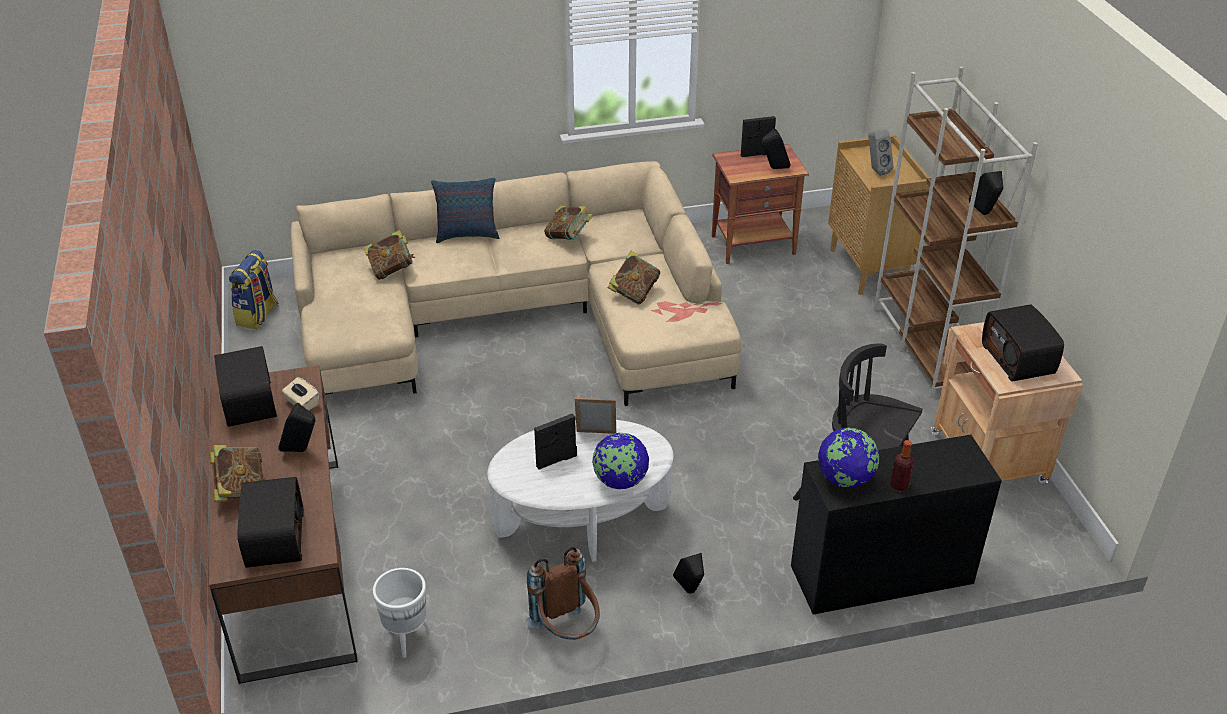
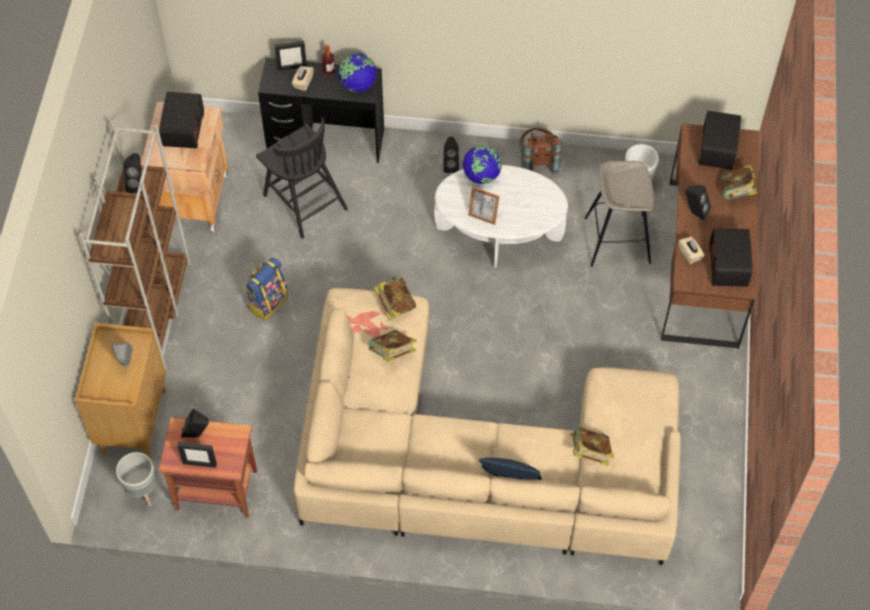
camera: 160 degrees left, 20 degrees up
backpack [229,250,279,329] -> backpack moved to [245,257,288,321]
picture frame [534,413,577,469] -> picture frame moved to [274,41,307,71]
book [544,206,593,240] -> book moved to [373,277,417,320]
none -> grey planter [116,452,156,506]
none -> beige tissue box [292,66,314,91]
none -> grey stool [585,161,654,267]

